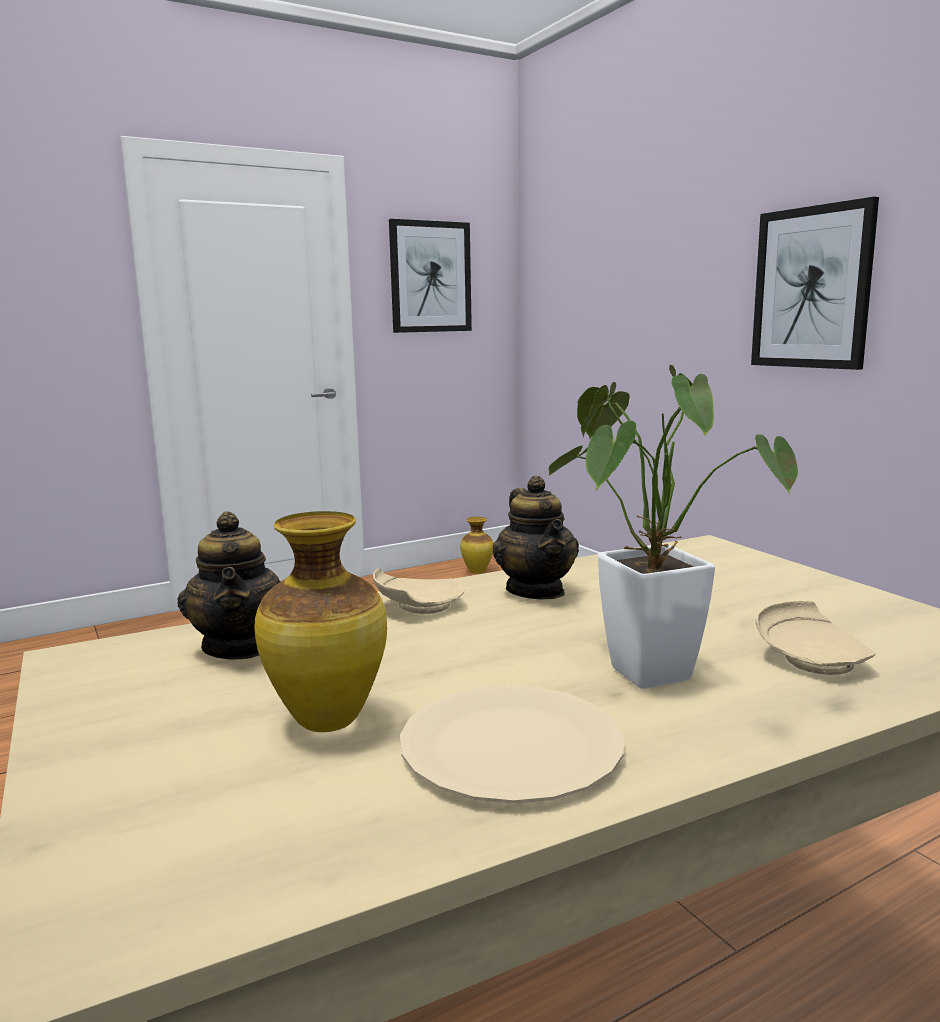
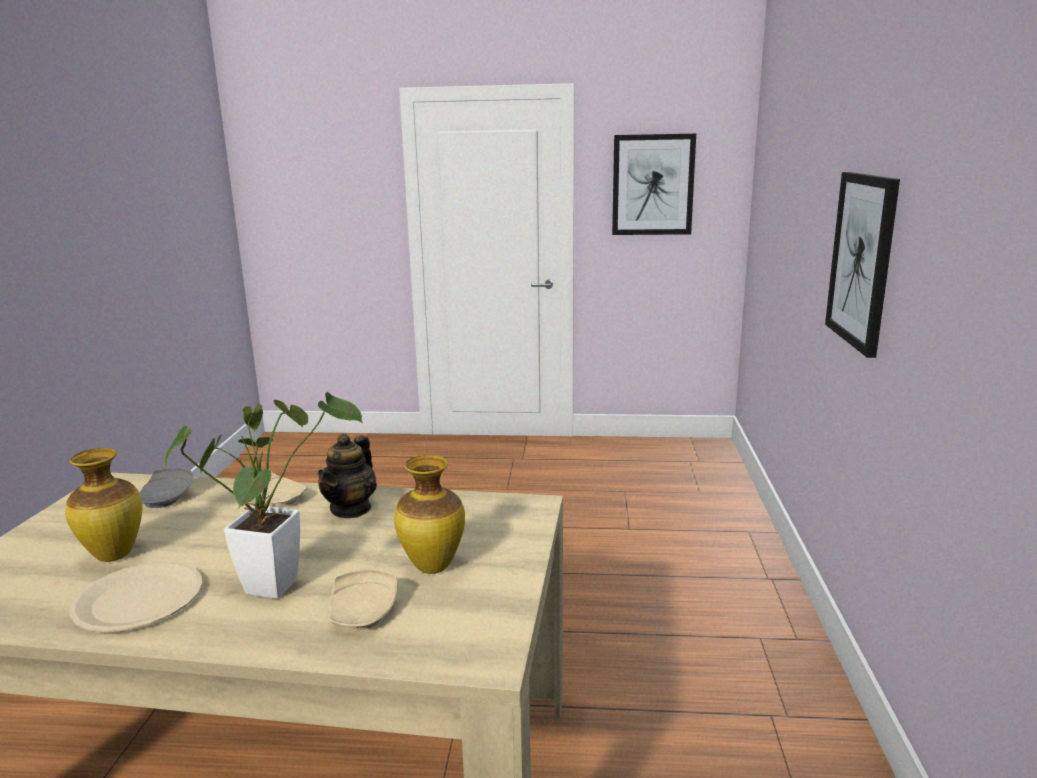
camera: 35 degrees right, 5 degrees up
teapot [177,511,281,660] -> grey plate [139,468,194,508]
vase [460,517,494,574] -> vase moved to [394,455,465,574]

